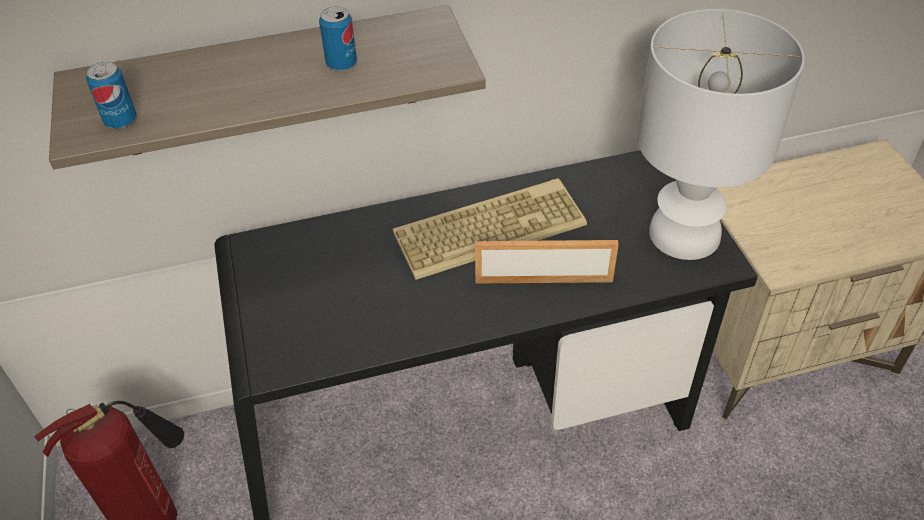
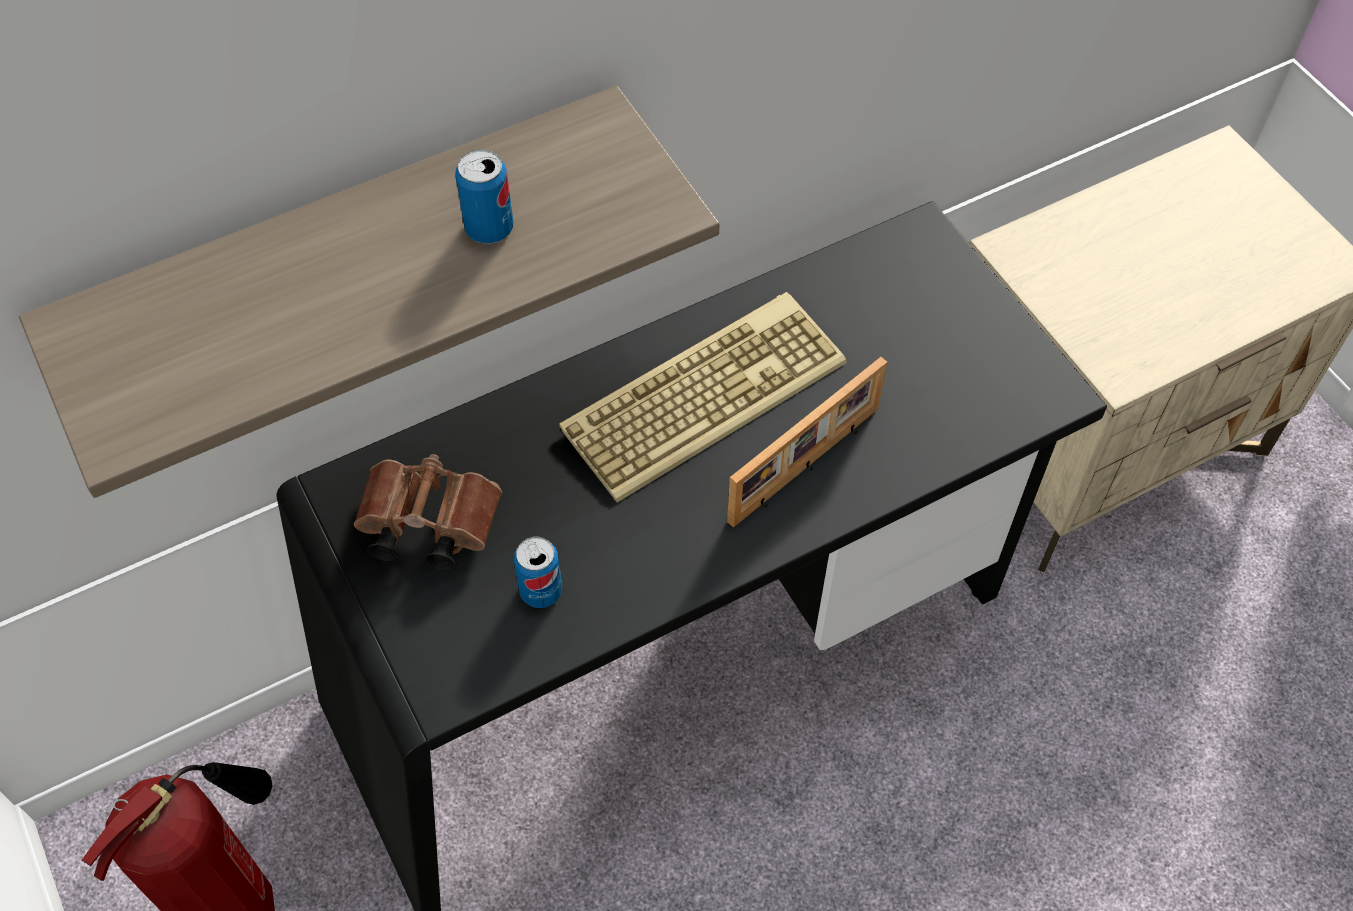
camera: 15 degrees left, 10 degrees up
can [86,61,137,129] -> can moved to [514,537,562,608]
picture frame [475,240,619,284] -> picture frame turned 150 degrees clockwise [727,357,887,528]
white table lamp [637,9,805,260] -> none
none -> brown binoculars [354,454,502,571]

